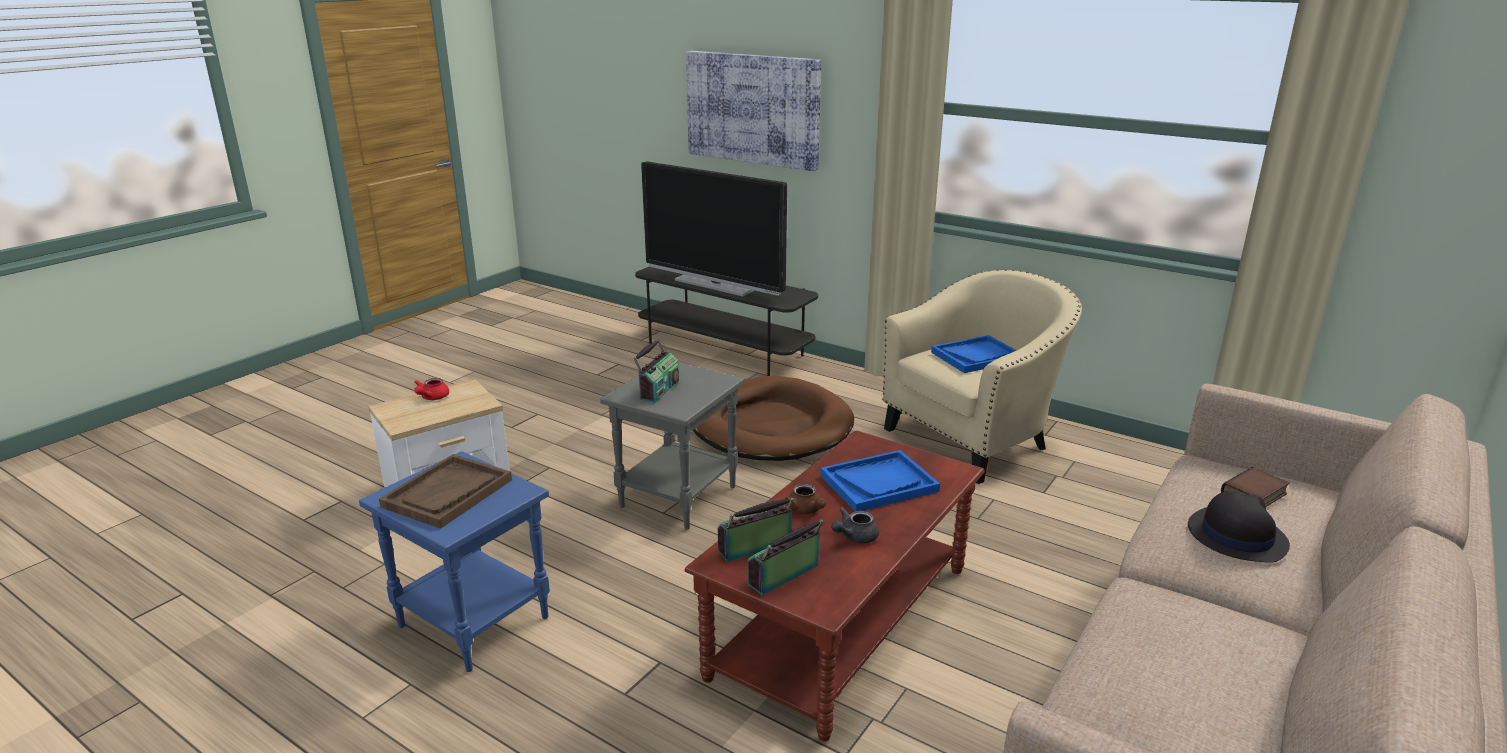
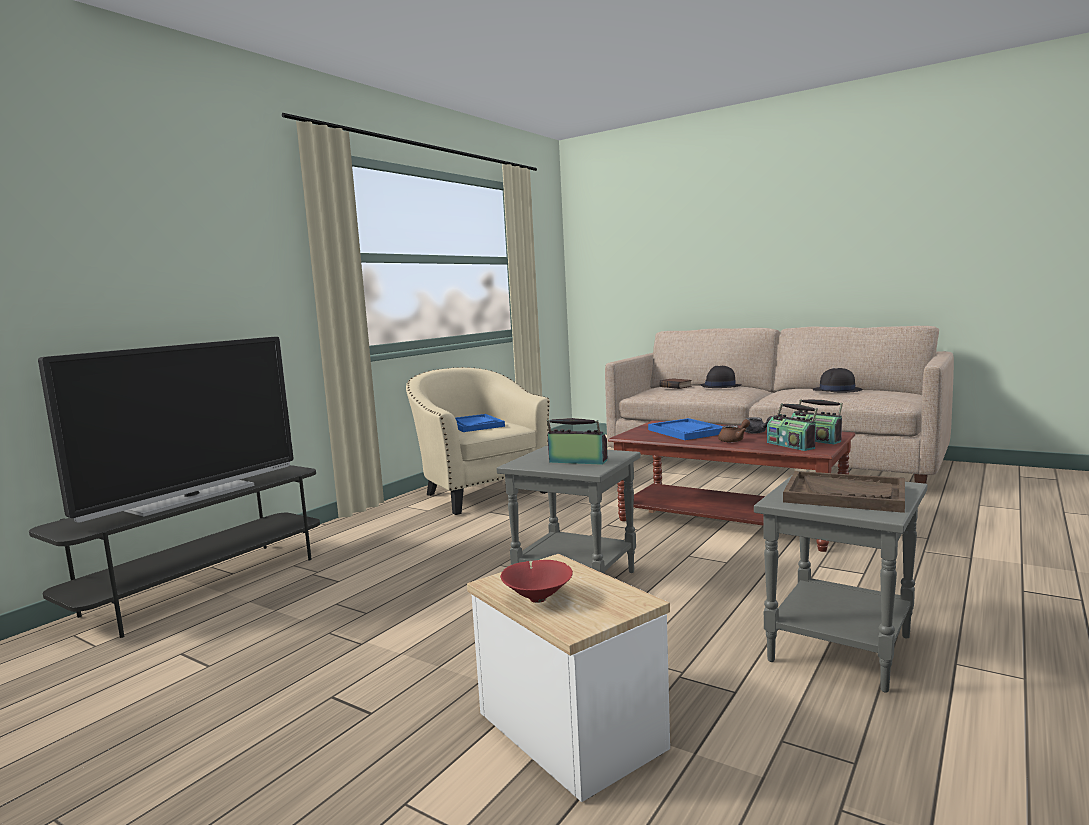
camera: 90 degrees left, 15 degrees down
blue side table [359,451,550,672] -> grey side table [754,471,927,693]
red teapot [414,378,449,400] -> red bowl [500,560,573,603]
picture [686,51,821,171] -> none
brown dog bed [693,376,854,461] -> none
none -> black hat [813,368,863,393]

